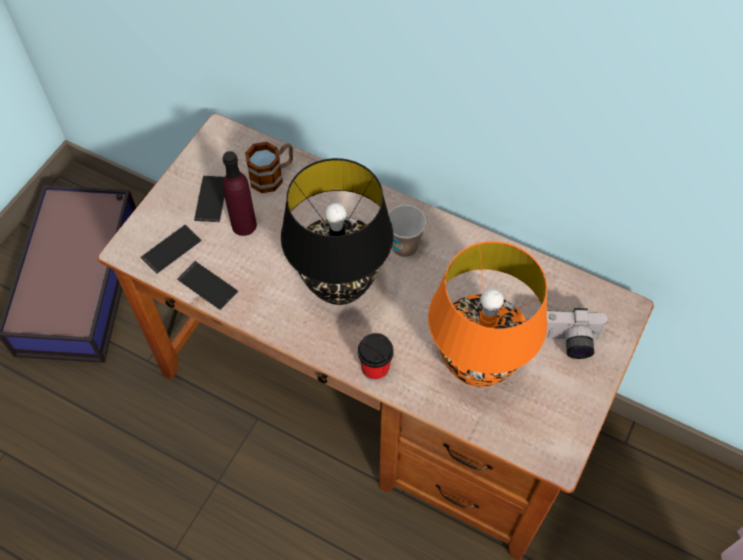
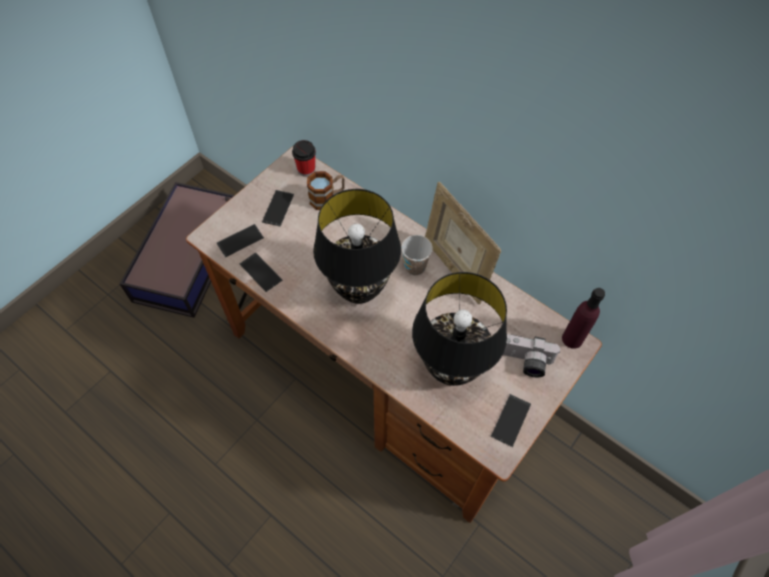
camera: 10 degrees right, 0 degrees up
purple bottle [223,151,257,236] -> purple bottle moved to [562,288,605,349]
cup [358,333,394,381] -> cup moved to [292,140,316,177]
orange table lamp [428,241,548,387] -> black table lamp [412,272,507,386]
none -> picture frame [425,182,501,304]
none -> phone [491,394,531,447]

